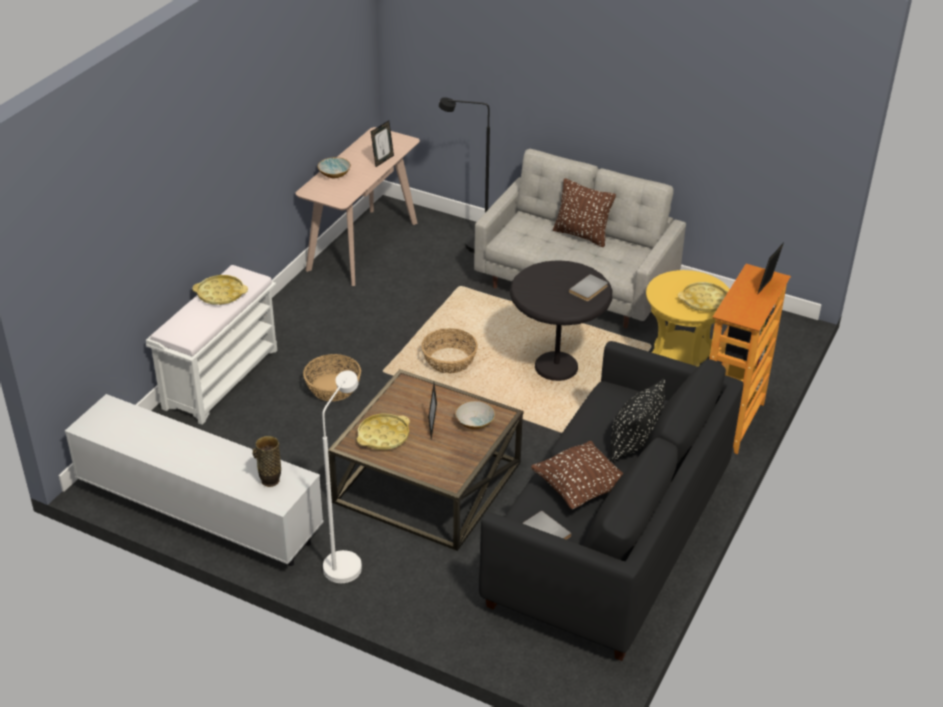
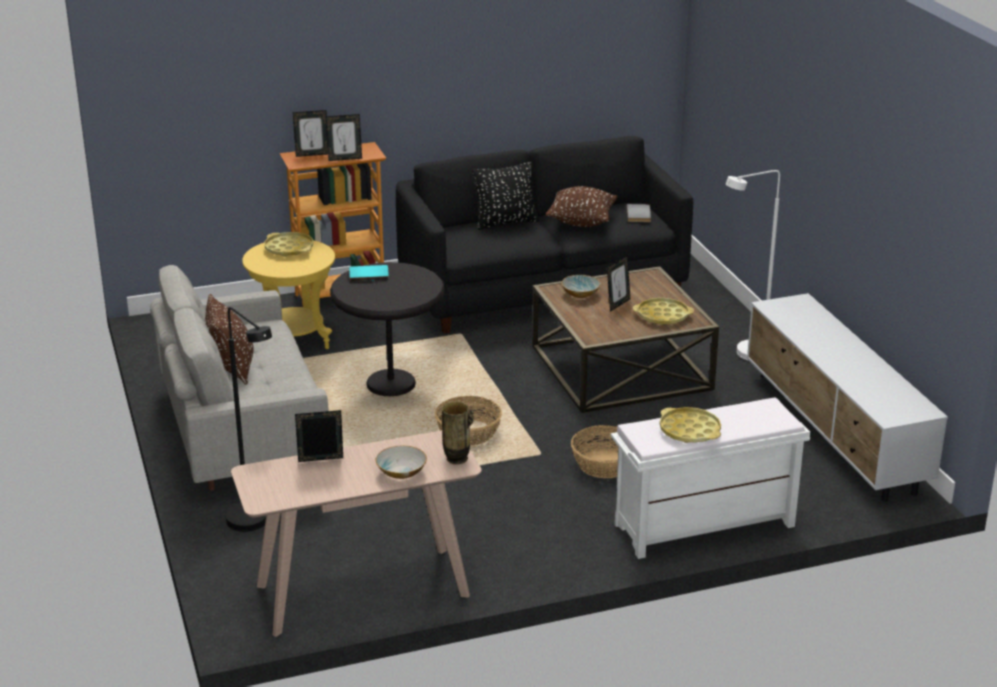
camera: 135 degrees left, 10 degrees down
vase [252,436,281,487] -> vase moved to [439,401,474,465]
grey book [569,274,608,301] -> turquoise book [349,265,389,282]
none -> picture frame [326,114,362,161]

